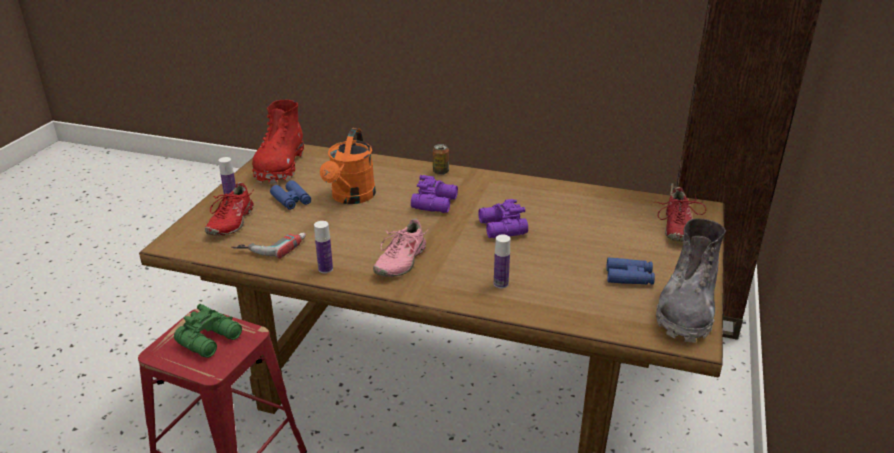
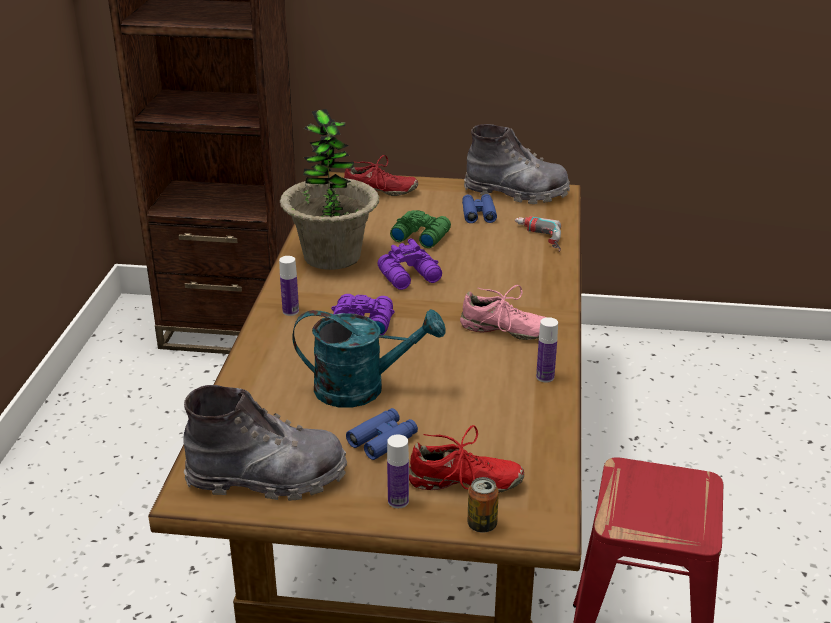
camera: 100 degrees left, 0 degrees up
green binoculars [174,304,242,358] -> green binoculars moved to [390,210,451,248]
power drill [231,233,306,259] -> power drill moved to [515,216,561,252]
red boot [252,100,304,184] -> grey boot [184,385,347,501]
orange watering can [320,128,376,204] -> turquoise watering can [293,309,446,408]
can [433,144,449,175] -> can moved to [468,477,499,533]
bottle [494,234,510,288] -> bottle moved to [279,256,299,316]
none -> potted plant [280,109,380,270]

